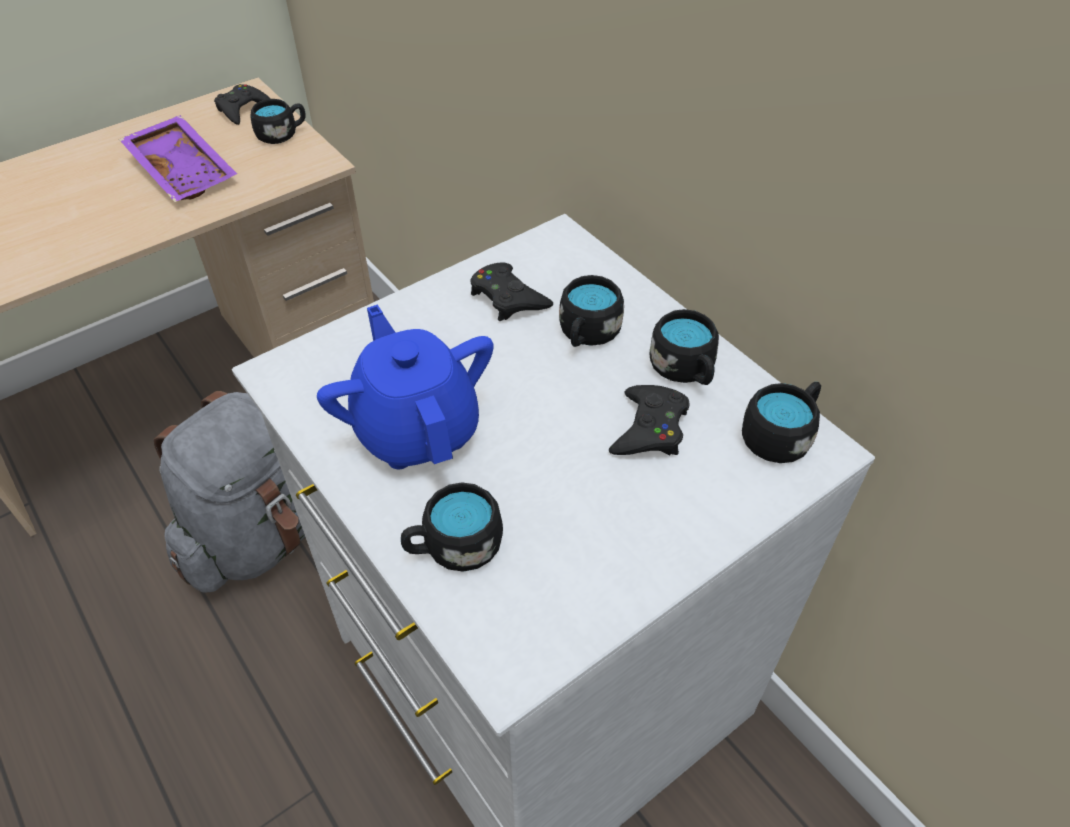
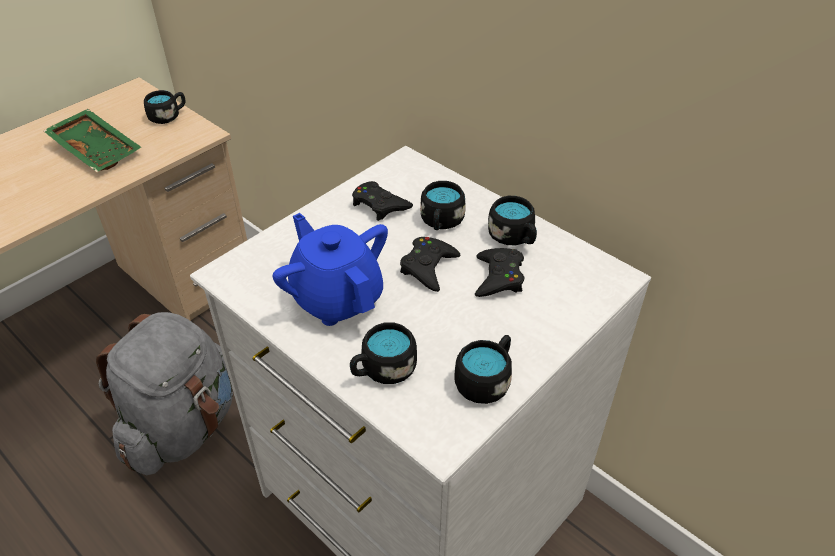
camera: 10 degrees left, 5 degrees down
purple tray [119,115,237,202] -> green tray [43,109,141,172]
black game controller [214,84,271,125] -> black game controller moved to [400,237,460,292]
black mug [742,382,821,463] -> black mug moved to [454,335,512,404]

